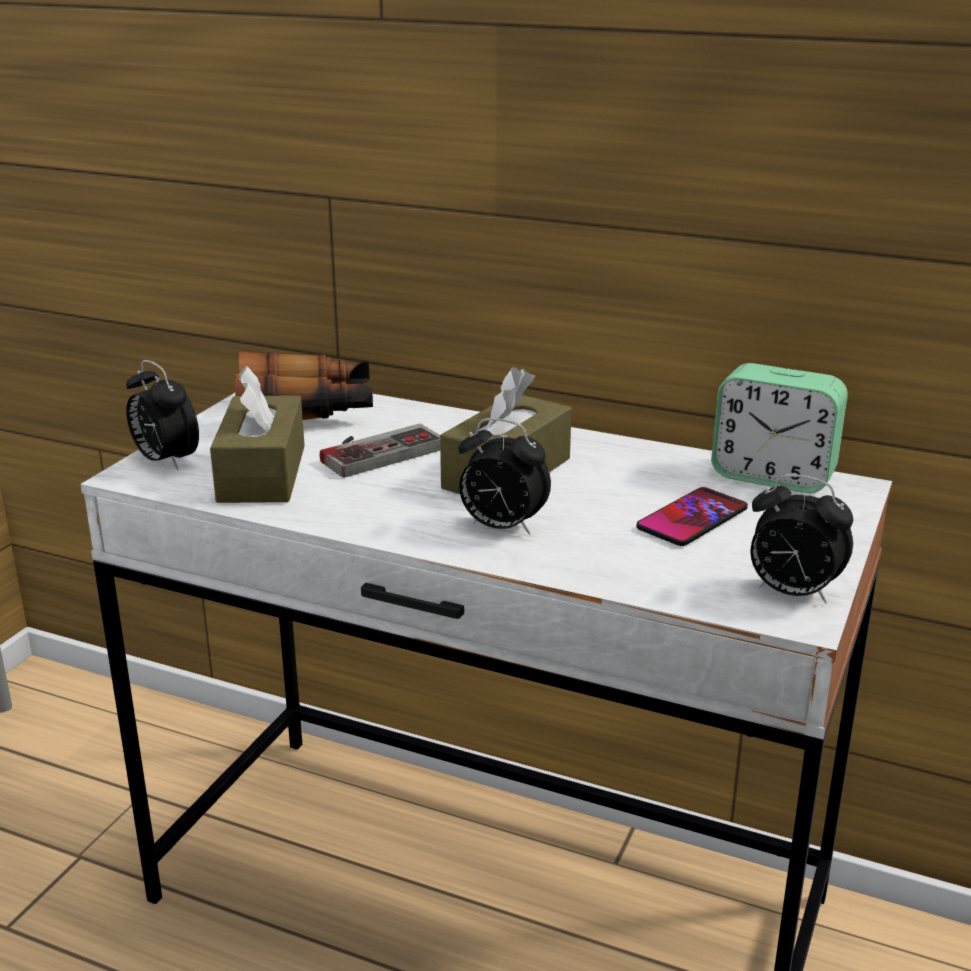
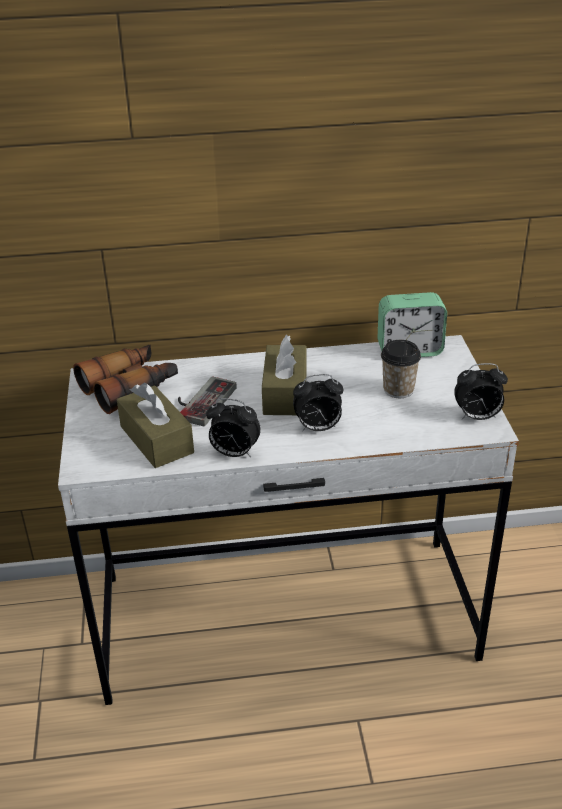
camera: 30 degrees left, 10 degrees up
alarm clock [126,360,199,471] -> alarm clock moved to [206,398,261,457]
phone [637,487,748,546] -> cup [381,340,421,398]

